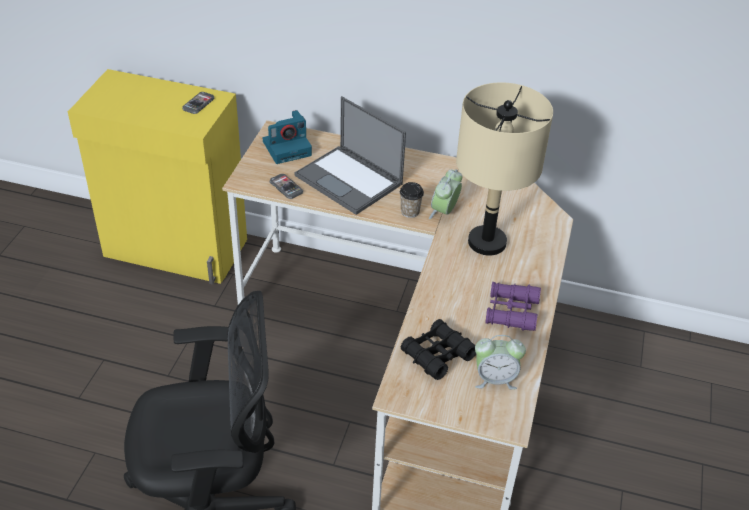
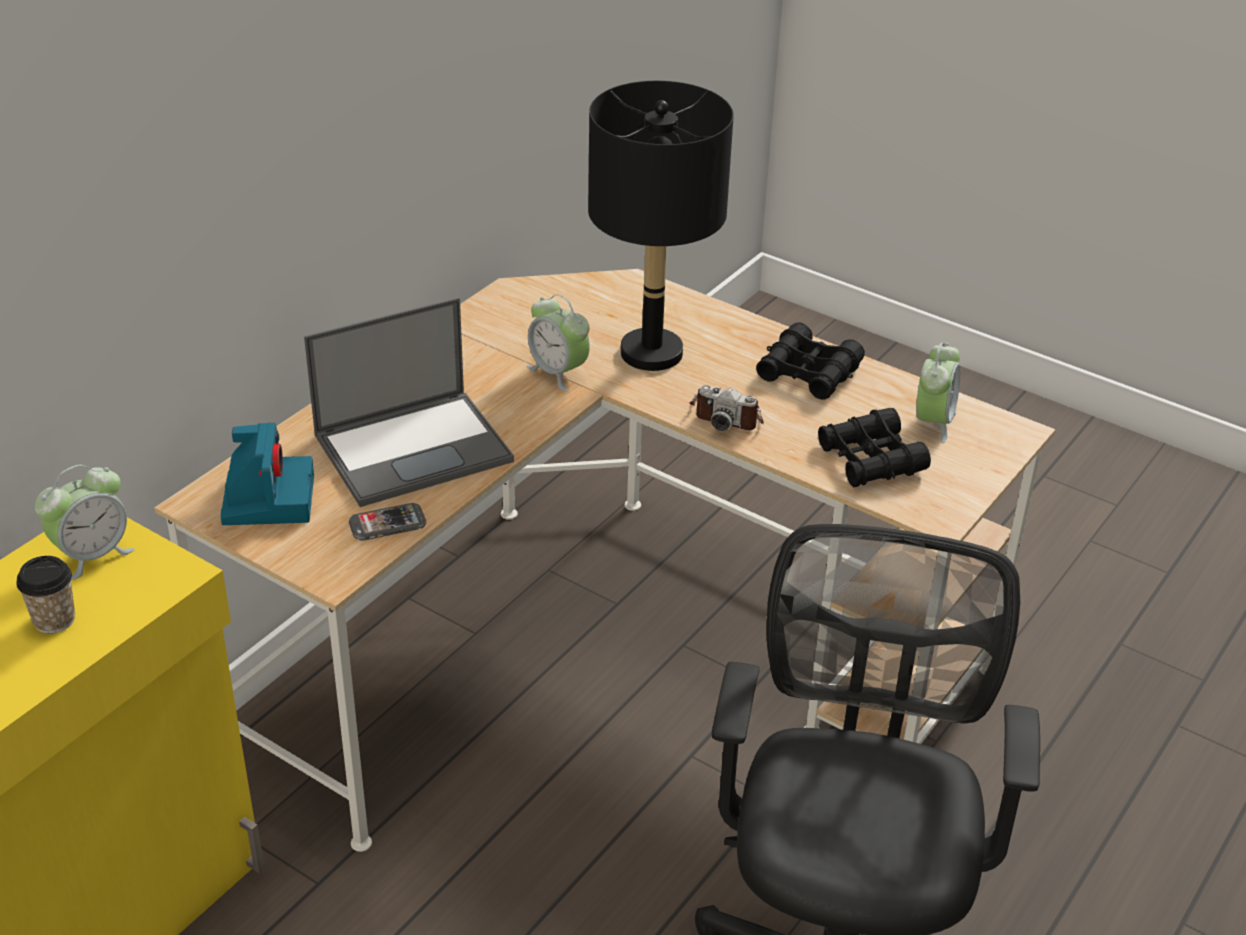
camera: 70 degrees left, 5 degrees down
phone [182,92,214,114] -> alarm clock [35,465,135,581]
cup [400,182,424,218] -> cup moved to [16,556,75,633]
beige table lamp [456,82,553,256] -> black table lamp [588,81,734,371]
purple binoculars [485,282,541,331] -> black binoculars [756,322,865,400]
none -> camera [689,385,764,431]

